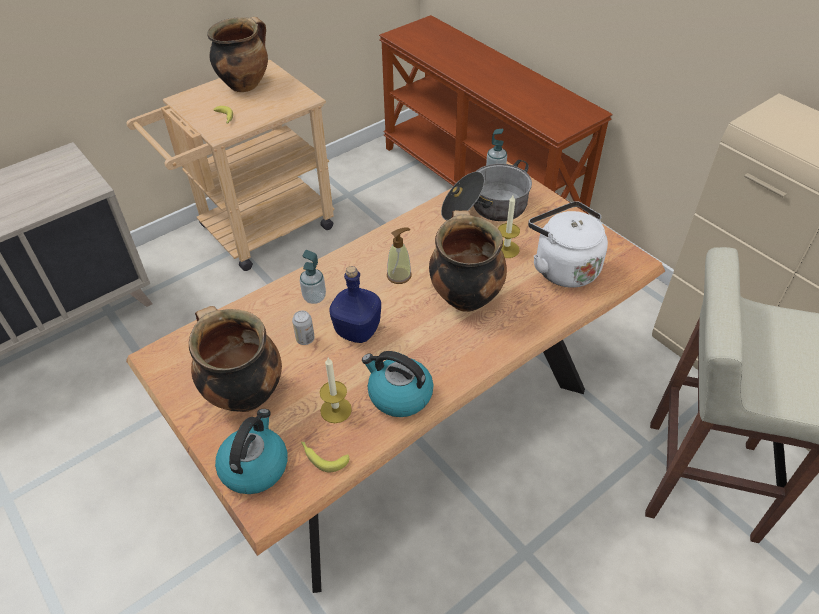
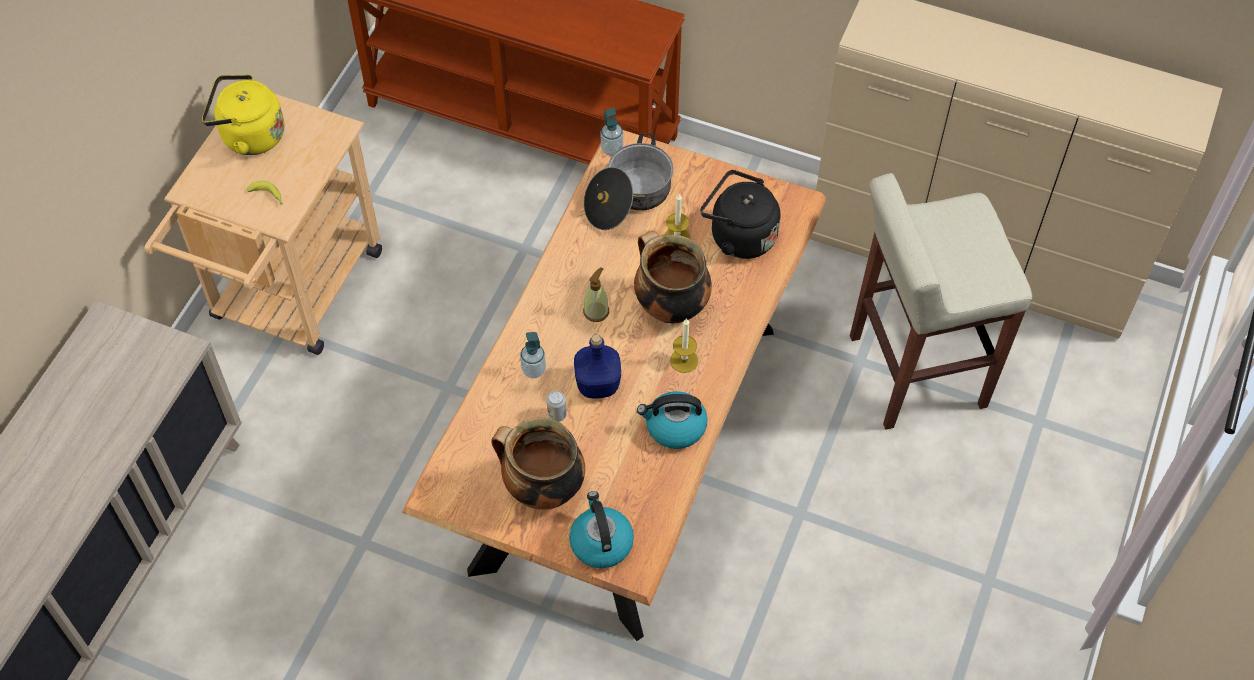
camera: 30 degrees left, 10 degrees up
cooking pot [207,17,268,92] -> yellow kettle [202,75,284,155]
banana [301,442,349,472] -> none
candle [320,358,352,423] -> candle moved to [670,318,698,373]
white kettle [528,201,608,288] -> black kettle [700,170,780,259]

